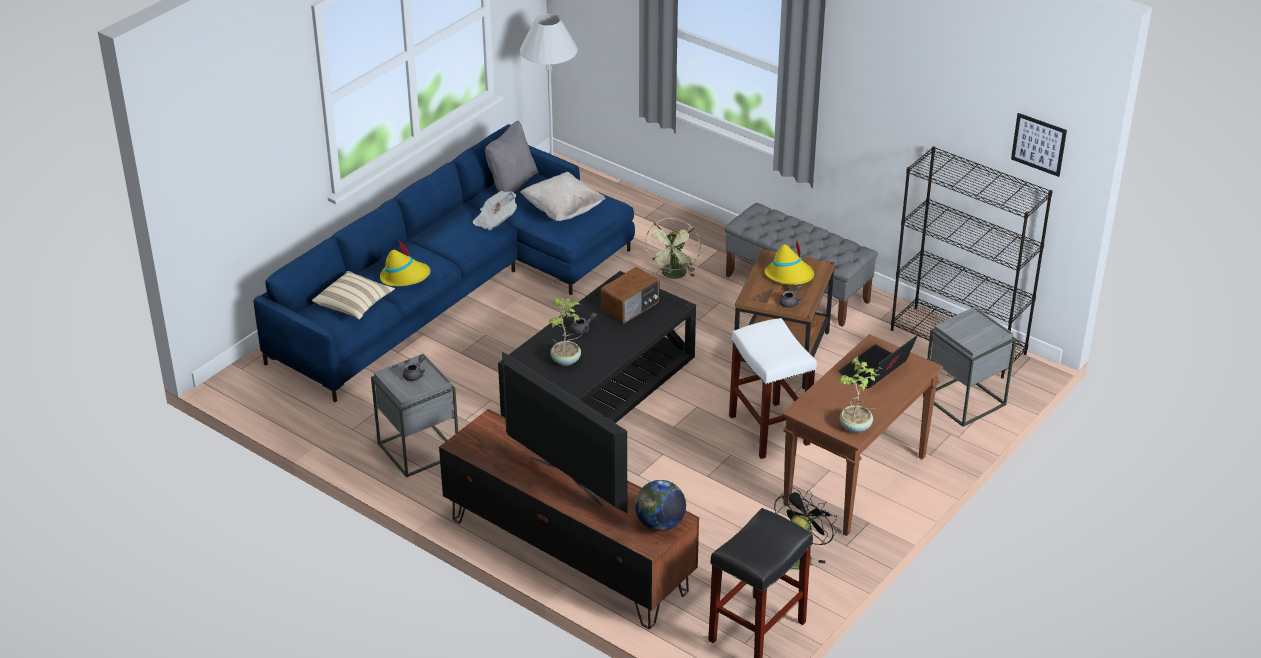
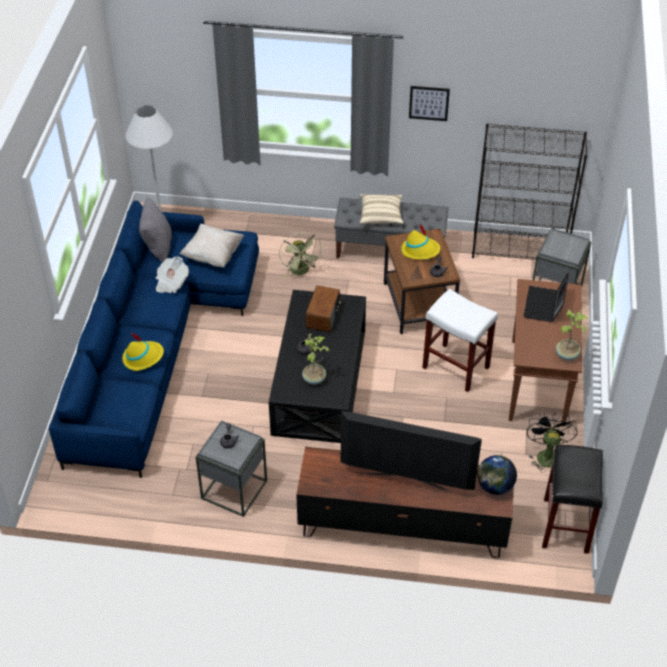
camera: 30 degrees left, 10 degrees up
beige pillow [312,271,395,319] -> beige pillow moved to [360,194,403,224]
picture [1011,113,1067,177] -> picture moved to [409,86,450,121]

